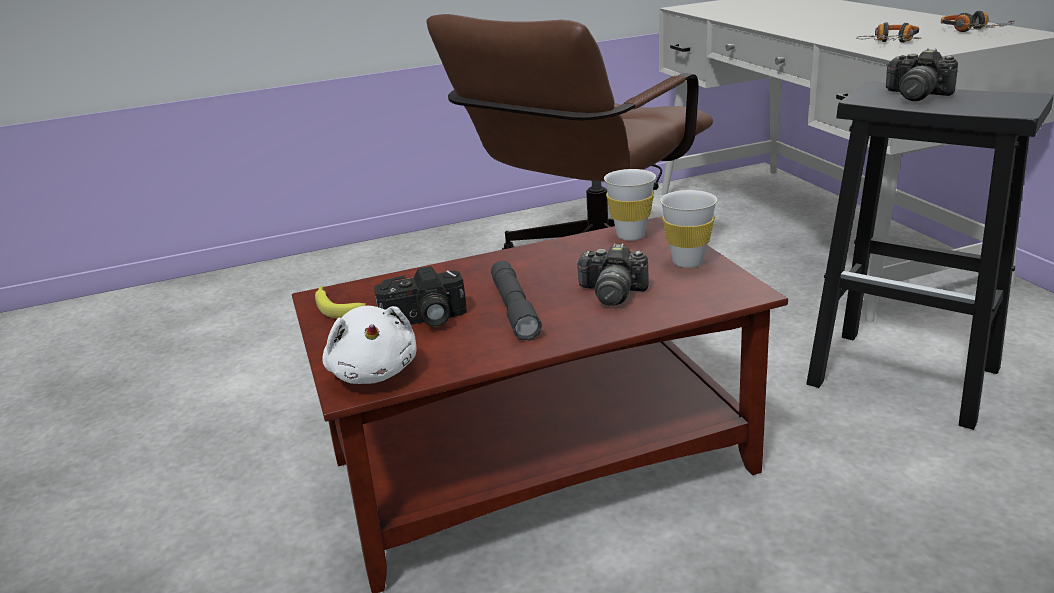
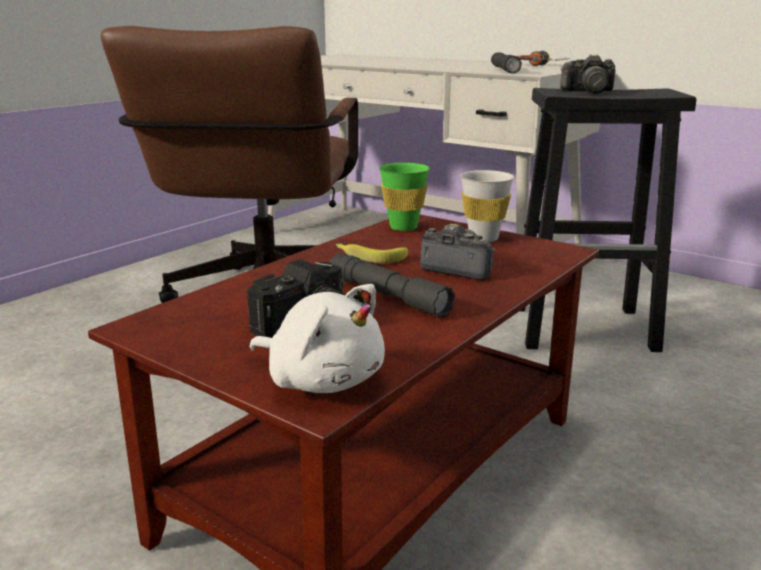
camera: 35 degrees left, 5 degrees down
banana [315,286,366,318] -> banana moved to [336,244,408,264]
camera [575,243,649,306] -> camera turned 135 degrees counterclockwise [420,223,495,281]
white cup [604,169,656,241] -> green cup [379,163,430,231]
headphones [856,23,922,43] -> grey flashlight [491,52,522,74]

